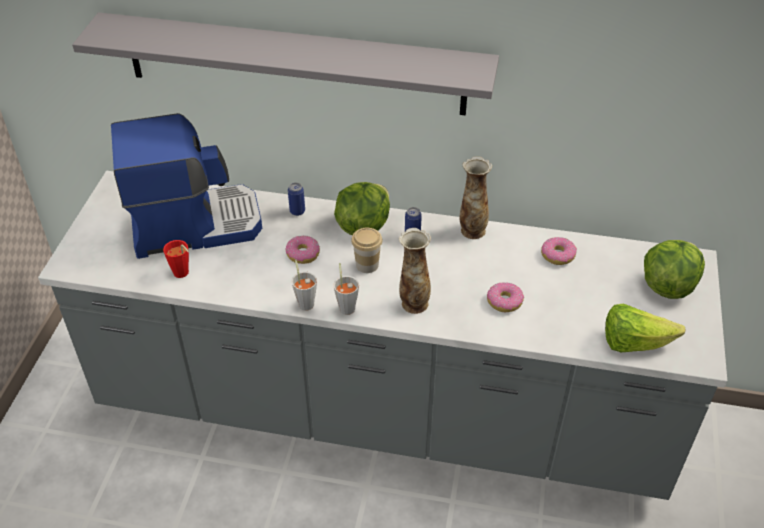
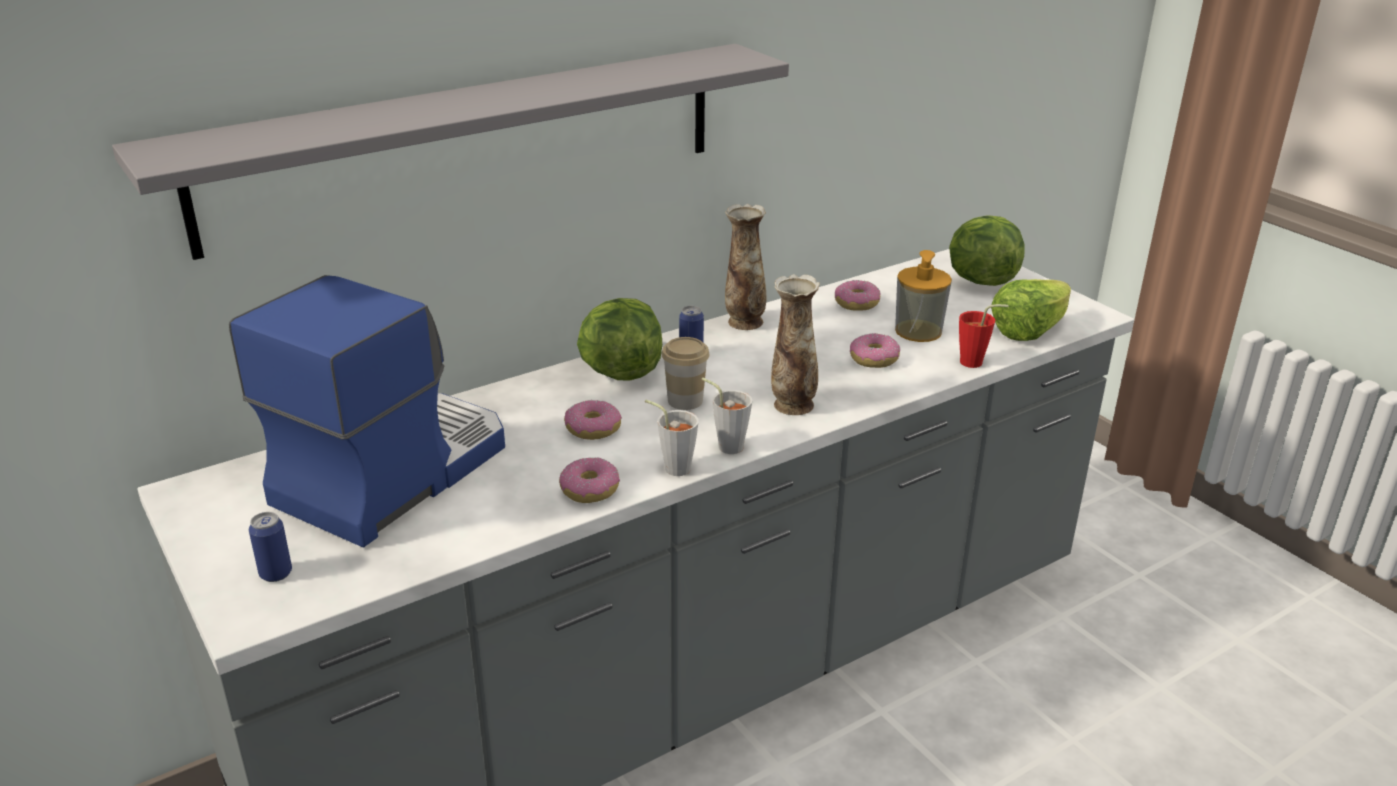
camera: 45 degrees left, 15 degrees down
red cup [163,240,189,278] -> red cup moved to [959,304,1009,368]
can [288,182,305,216] -> can moved to [249,512,292,582]
none -> donut [559,457,620,503]
none -> soap dispenser [895,250,952,342]

